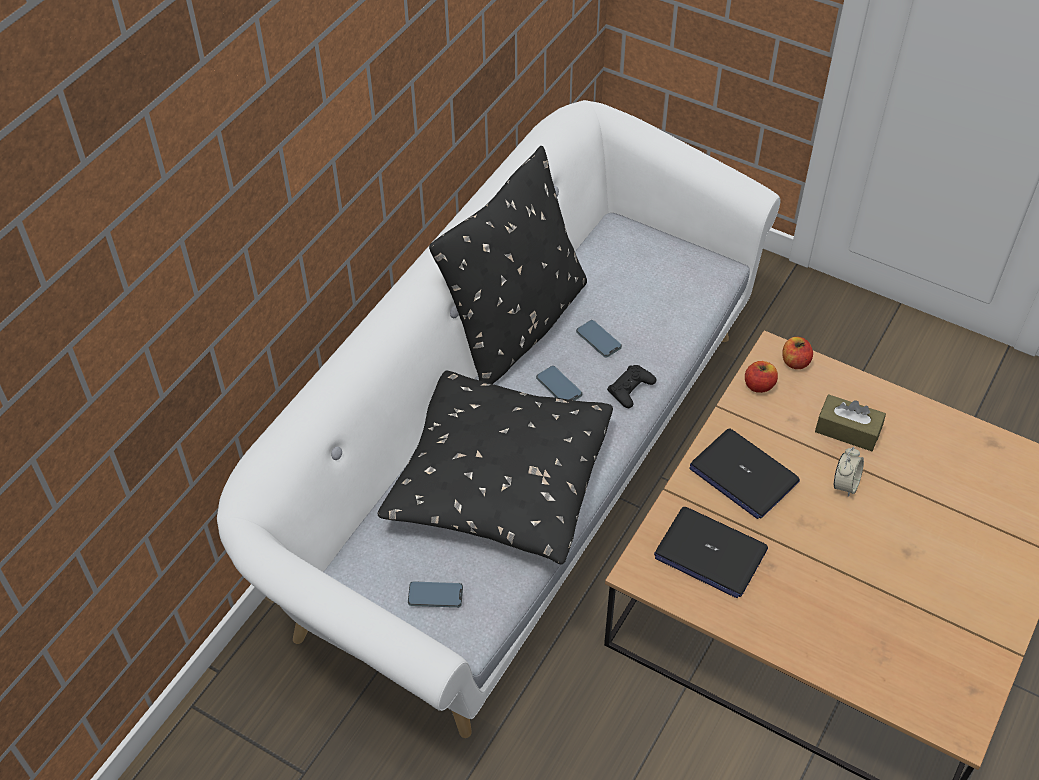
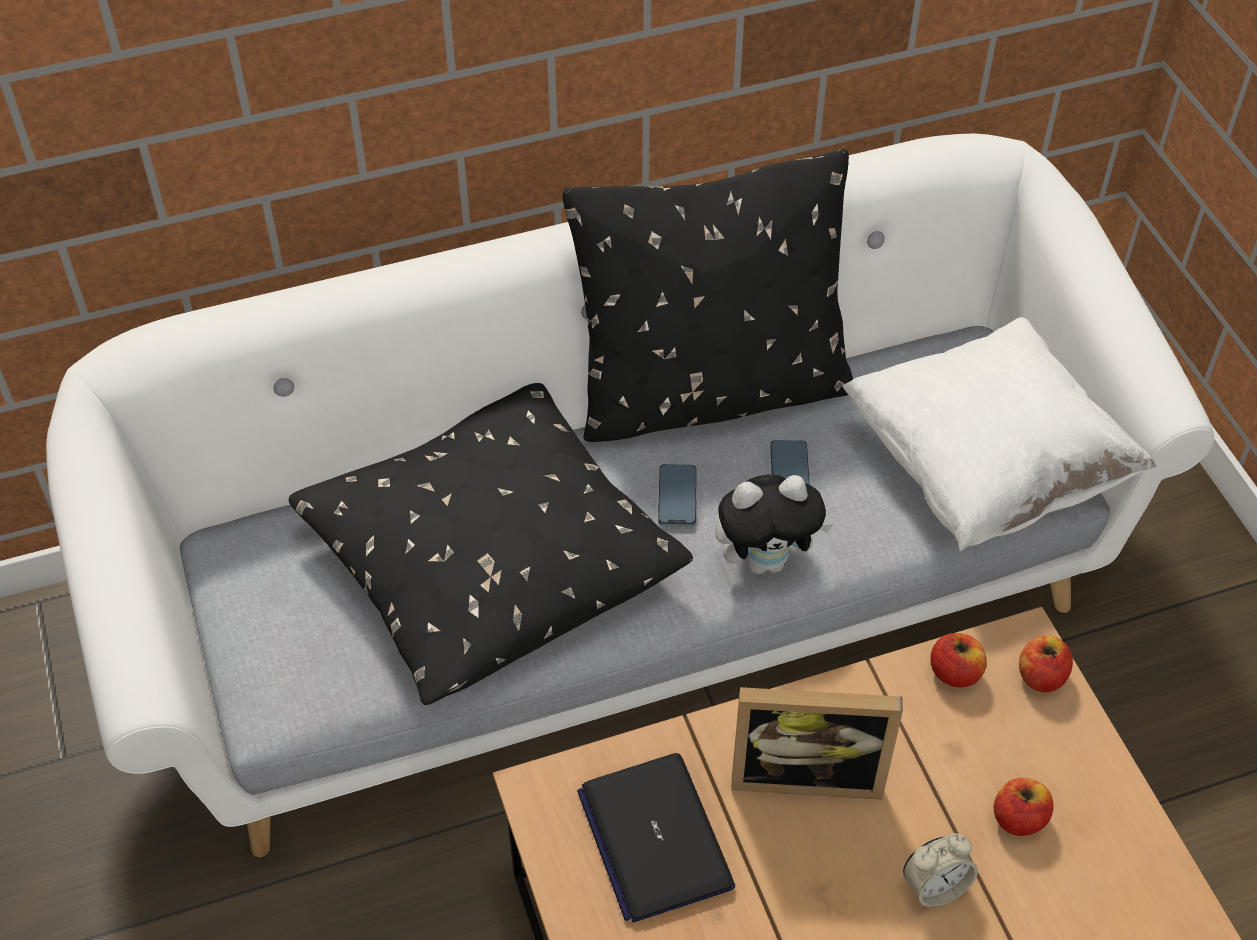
camera: 40 degrees right, 0 degrees up
phone [408,581,463,608] -> none
black game controller [607,365,657,408] -> plush toy [715,475,834,574]
laptop [689,429,800,519] -> picture frame [731,687,903,799]
brown tissue box [815,394,886,451] -> apple [994,778,1053,836]
none -> white pillow [842,317,1157,551]

